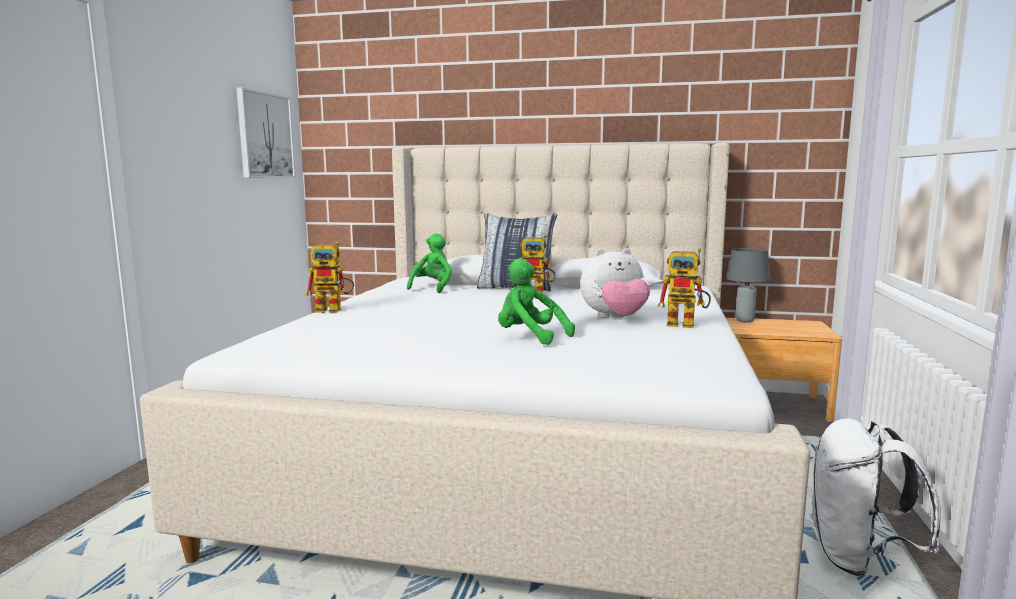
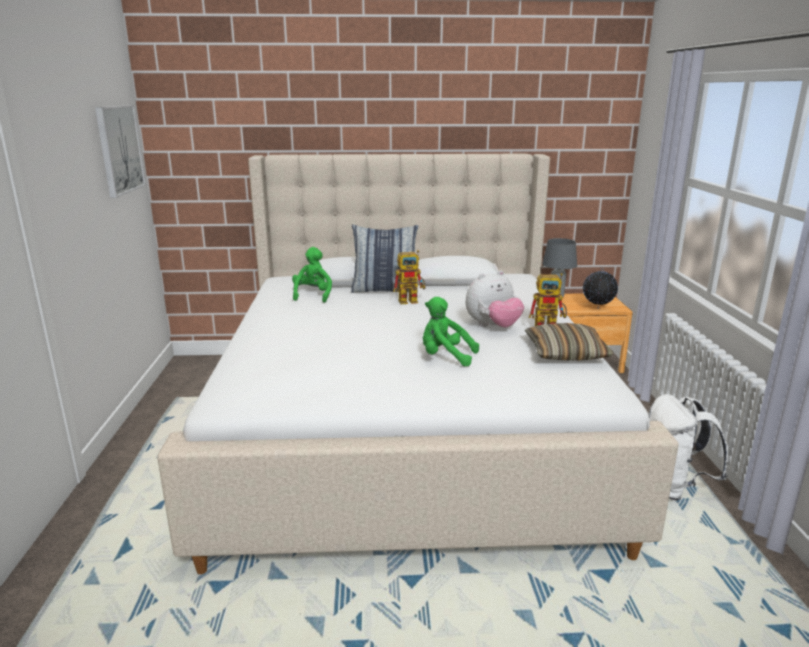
camera: 15 degrees left, 10 degrees up
toy robot [305,241,354,313] -> none
none -> pillow [525,323,614,361]
none -> globe [583,268,618,309]

